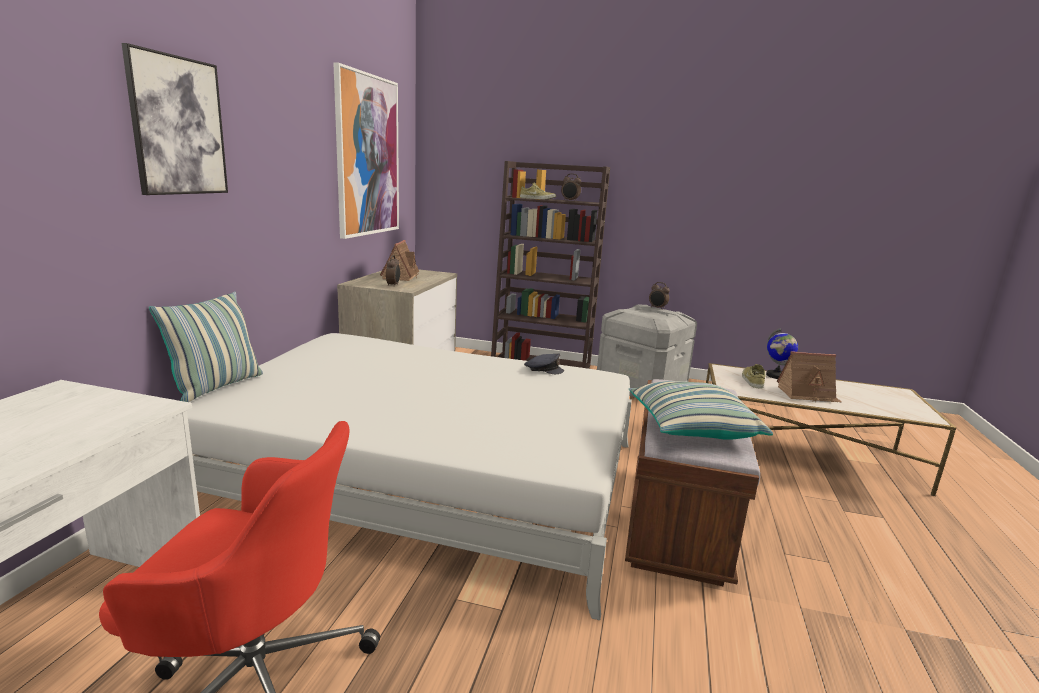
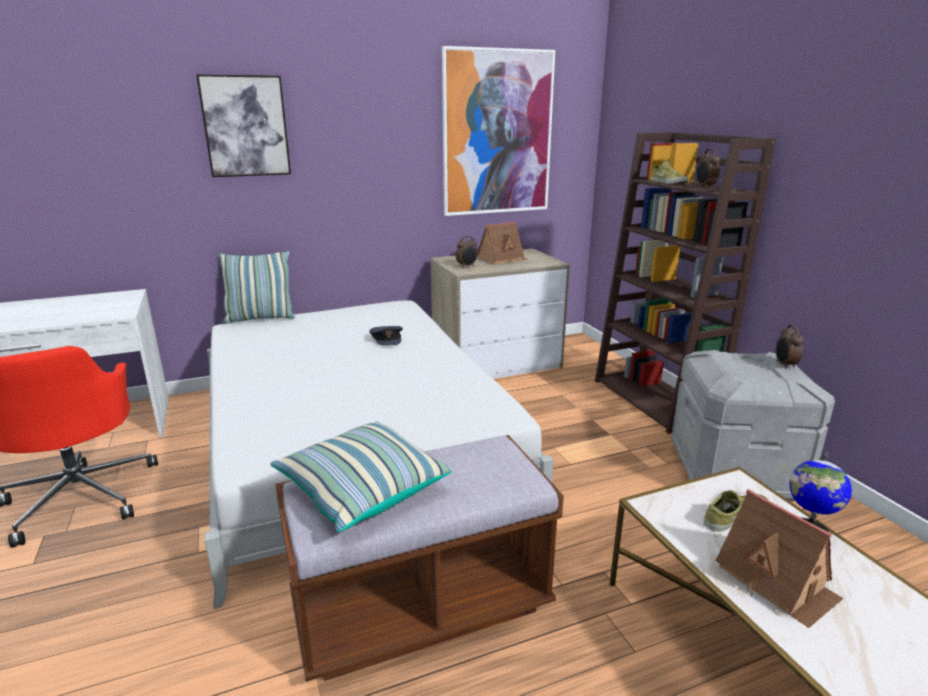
camera: 55 degrees right, 5 degrees up
grey cap [524,354,564,374] -> grey cap moved to [369,326,403,346]

